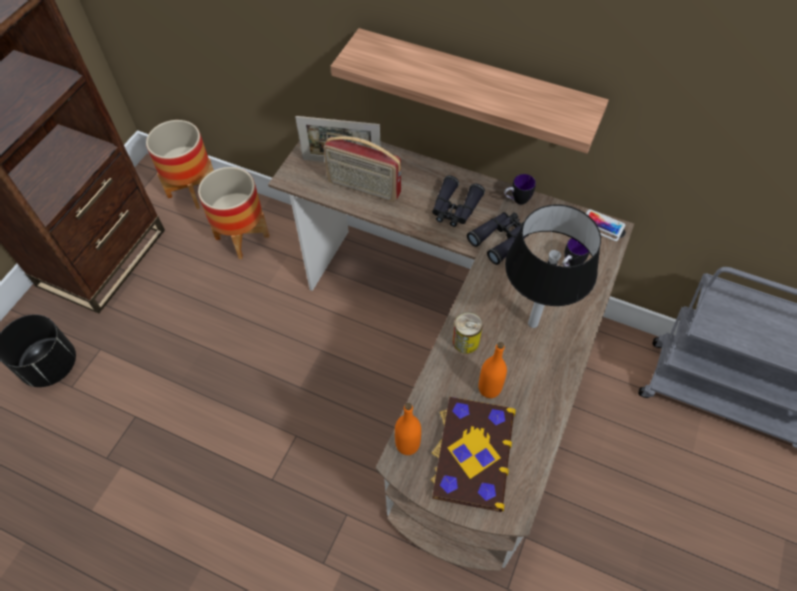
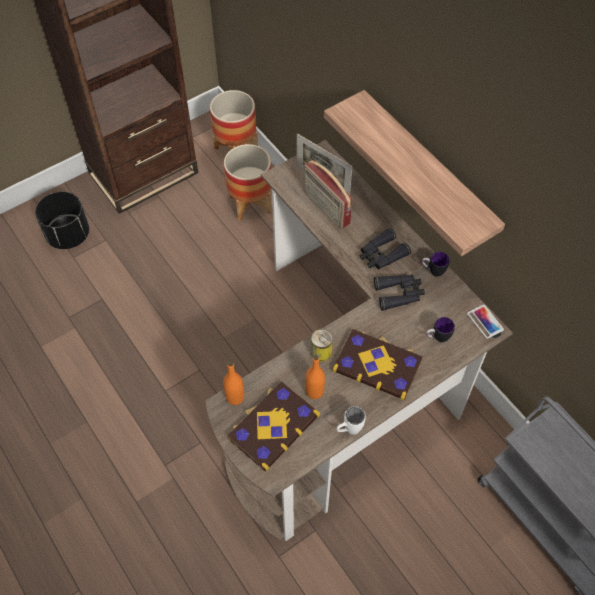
camera: 30 degrees right, 0 degrees up
black table lamp [505,204,601,328] -> book [332,329,423,400]
none -> white mug [336,406,366,434]

